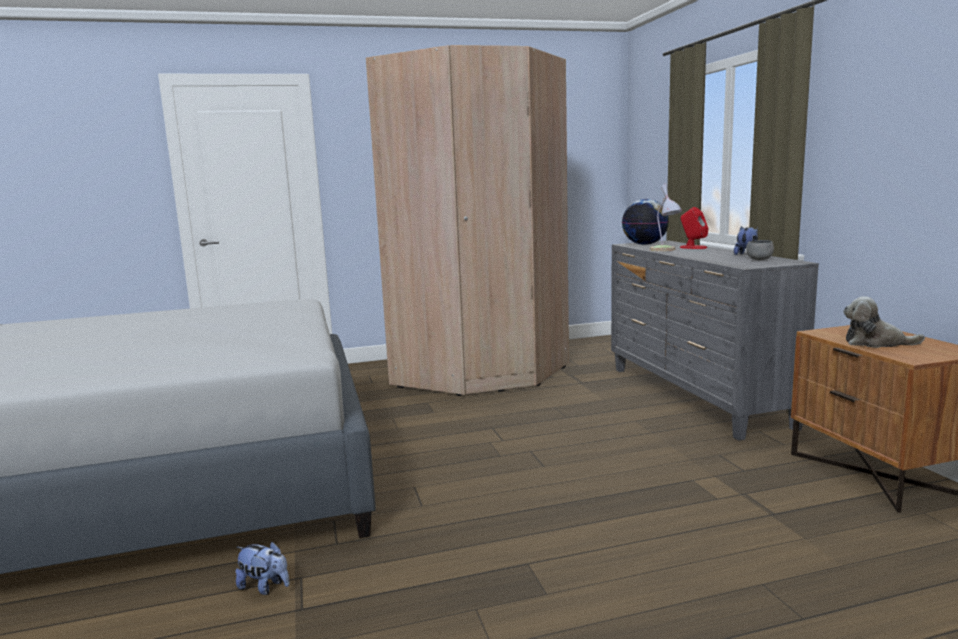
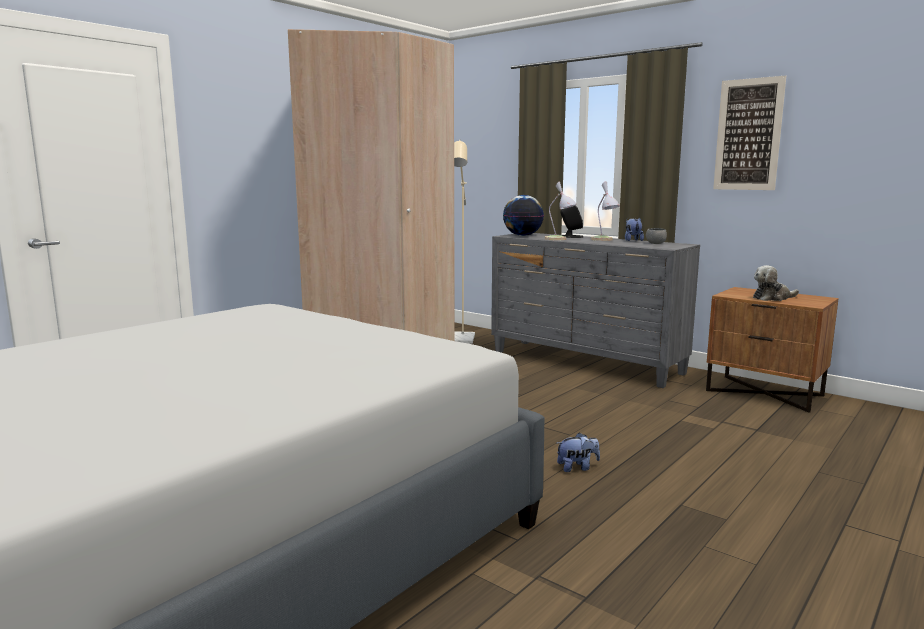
camera: 35 degrees left, 0 degrees up
plush toy [235,541,289,595] -> plush toy moved to [557,433,600,472]
red speaker [680,207,708,249] -> black speaker [560,205,583,238]
none -> beige floor lamp [454,140,475,344]
none -> table lamp [590,182,620,241]
none -> picture [713,76,786,190]

